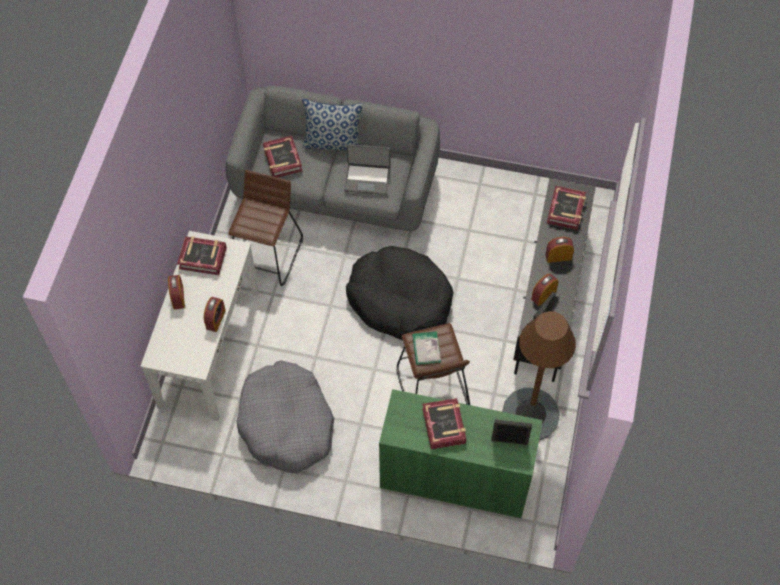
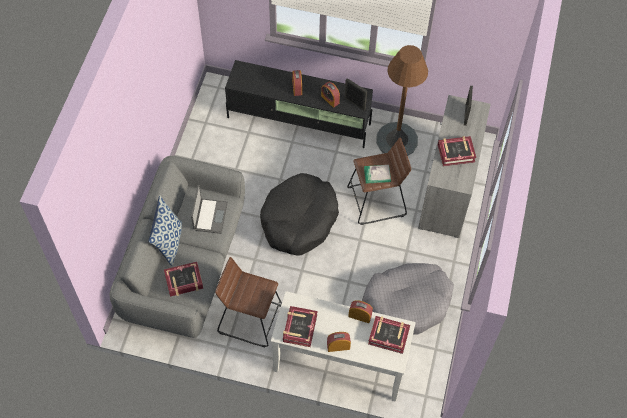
camera: 90 degrees left, 0 degrees up
green cabinet [379,389,543,518] -> grey cabinet [418,95,491,238]
book [547,186,586,230] -> book moved to [368,316,410,354]

